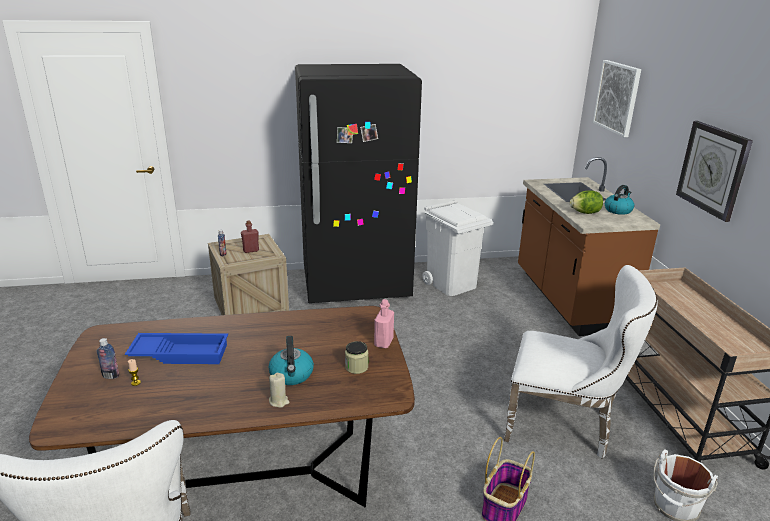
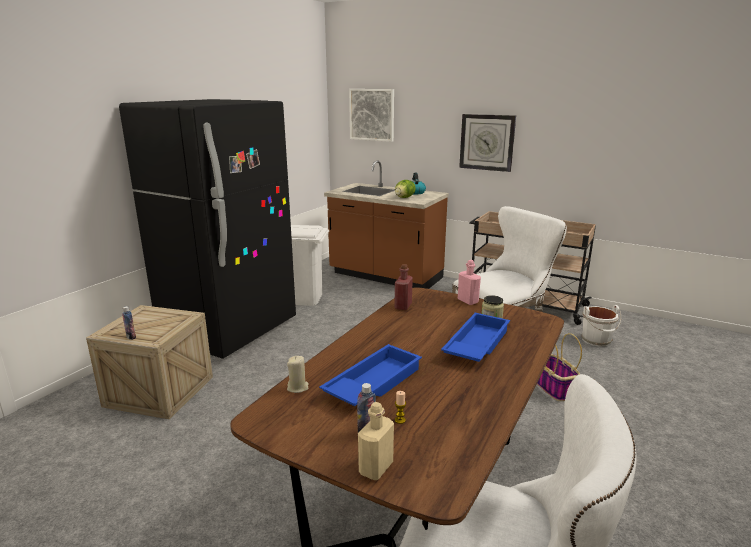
camera: 50 degrees left, 5 degrees down
red bottle [241,221,259,253] -> red bottle moved to [395,264,413,310]
kettle [268,336,314,385] -> blue tray [441,313,510,362]
beige candle [269,373,290,408] -> beige candle moved to [287,356,309,393]
none -> beige bottle [358,402,394,480]

